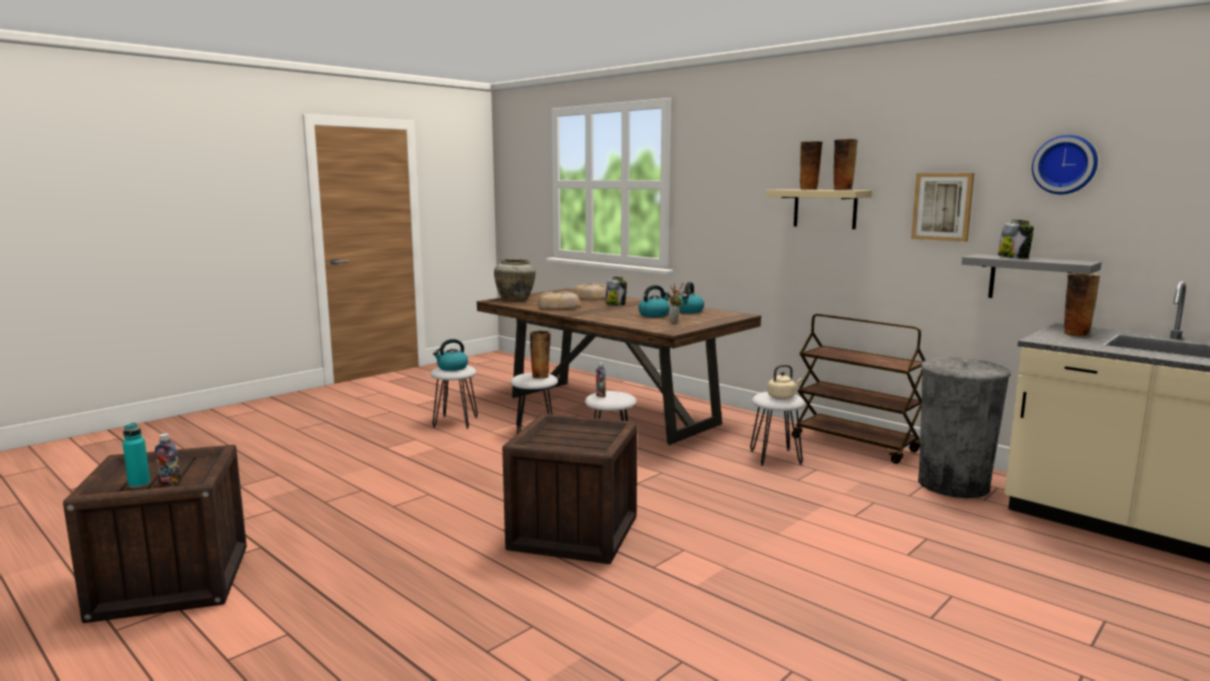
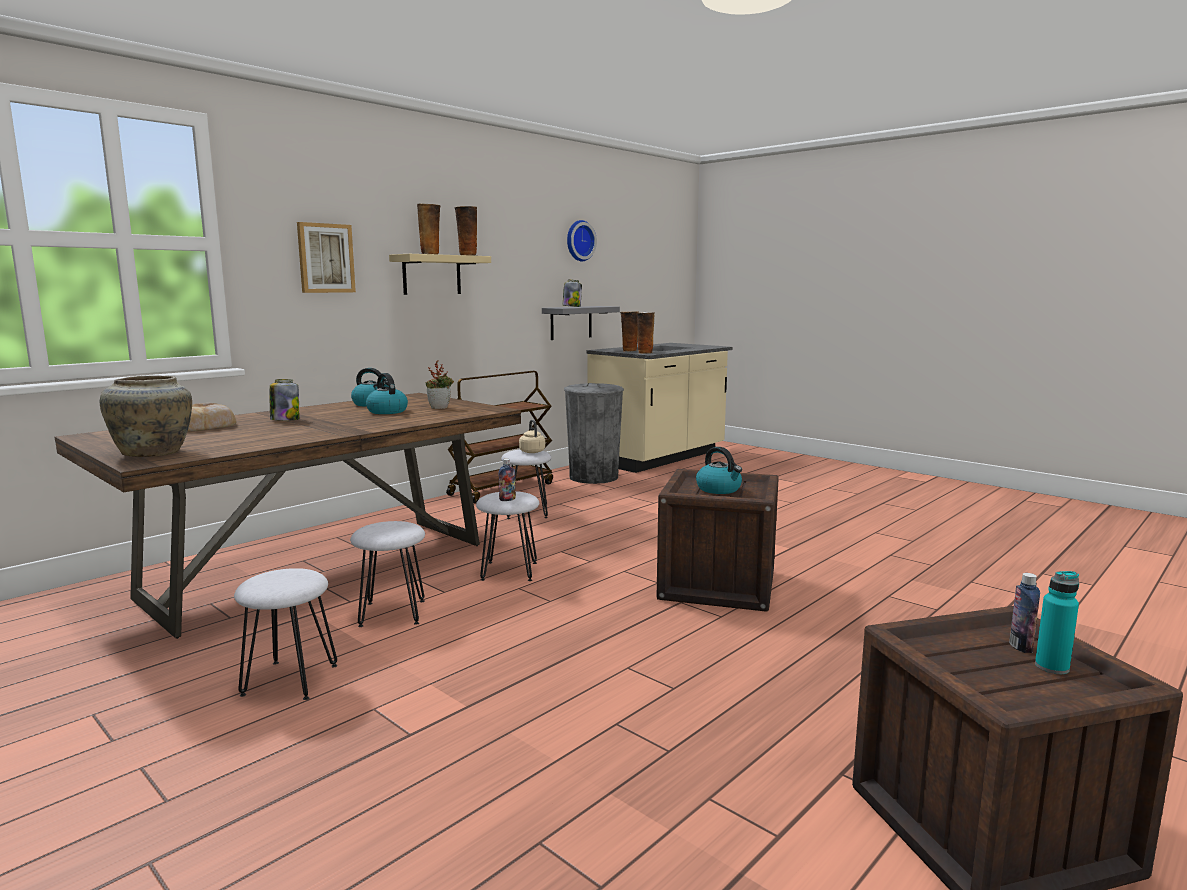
camera: 90 degrees left, 0 degrees up
kettle [433,339,468,371] -> kettle moved to [696,447,742,494]
vase [530,330,551,379] -> vase moved to [636,312,654,354]
bread [538,292,581,309] -> none
picture [911,173,974,242] -> picture moved to [297,222,356,293]

